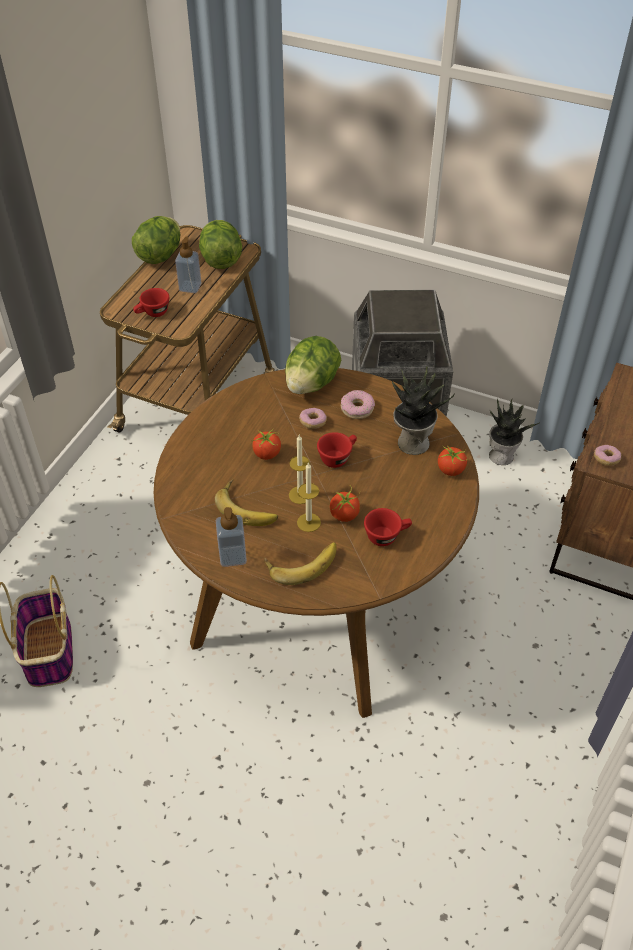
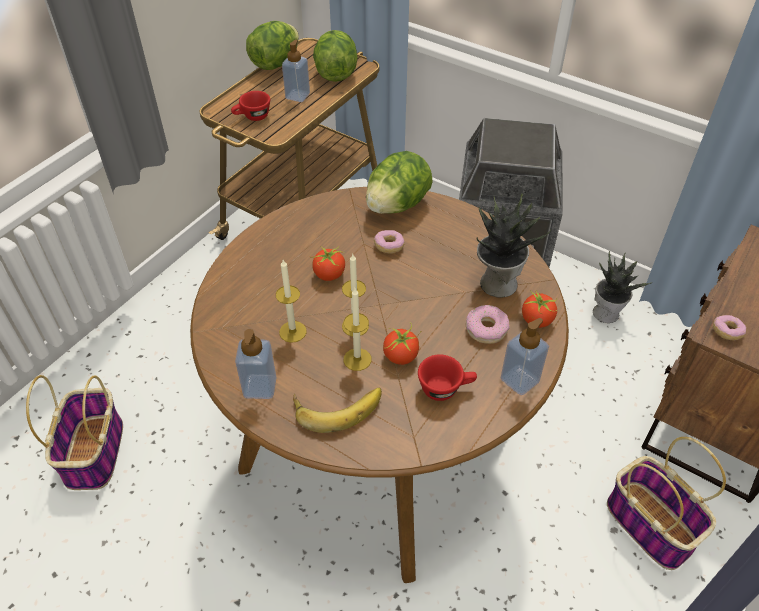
camera: 10 degrees right, 0 degrees up
banana [215,479,278,526] -> candle [276,260,306,343]
red cup [317,432,357,468] -> none
donut [341,390,375,419] -> donut moved to [466,305,510,344]
none -> soap dispenser [501,318,549,395]
none -> basket [607,437,726,570]

